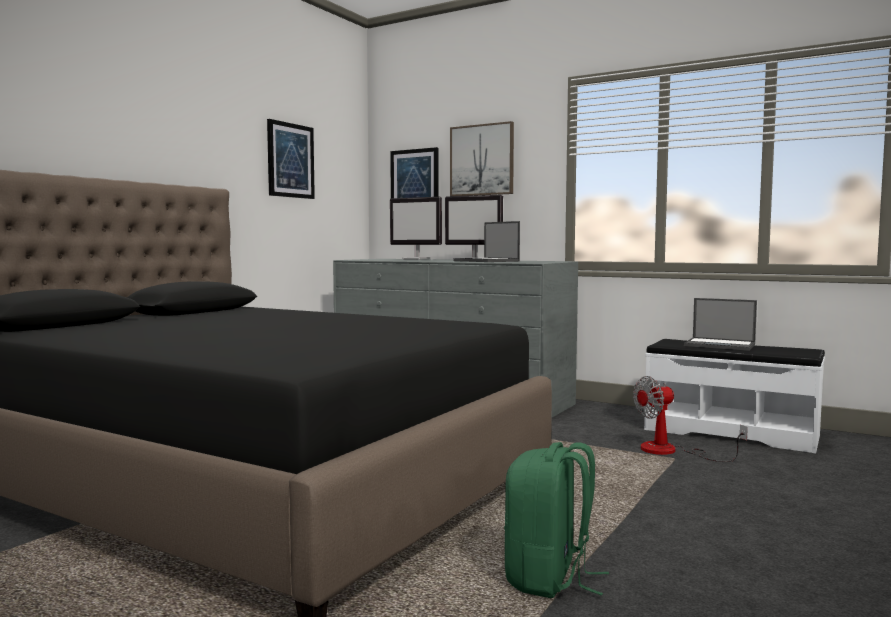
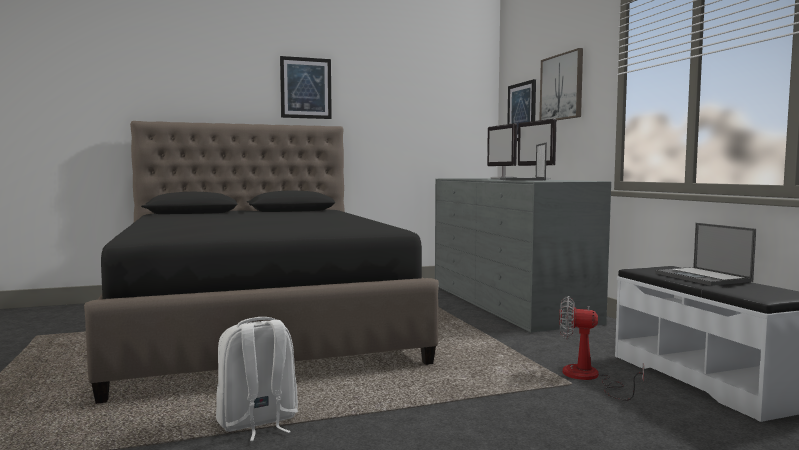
camera: 40 degrees right, 0 degrees up
picture [267,119,315,199] -> picture moved to [280,56,332,119]
green backpack [504,442,609,598] -> white backpack [216,317,298,441]

